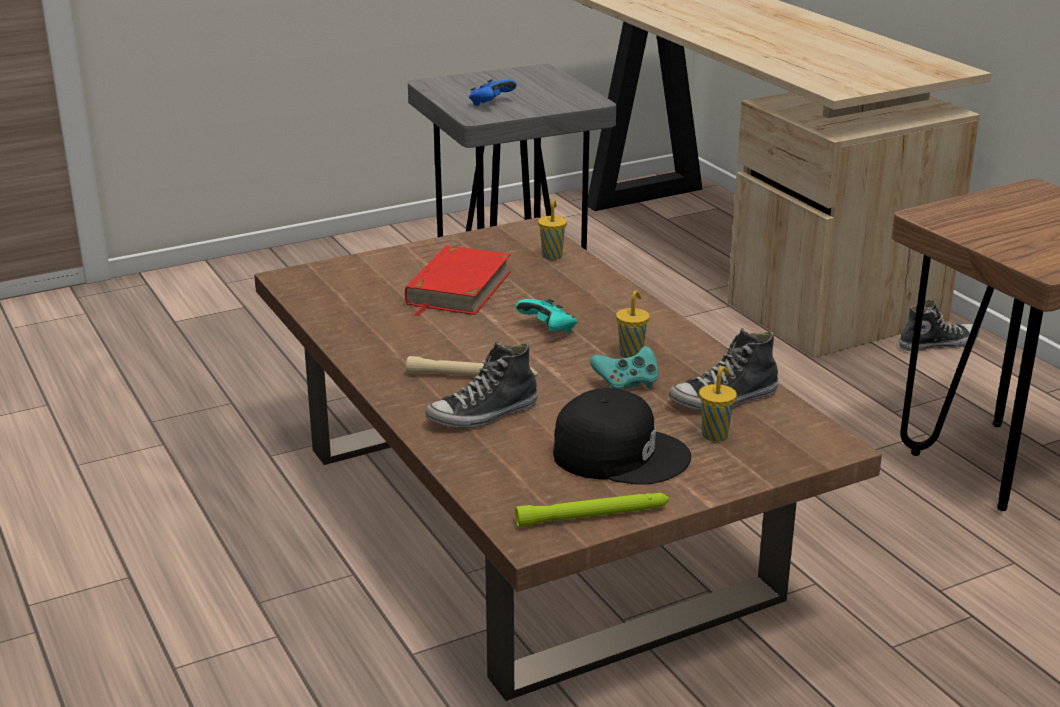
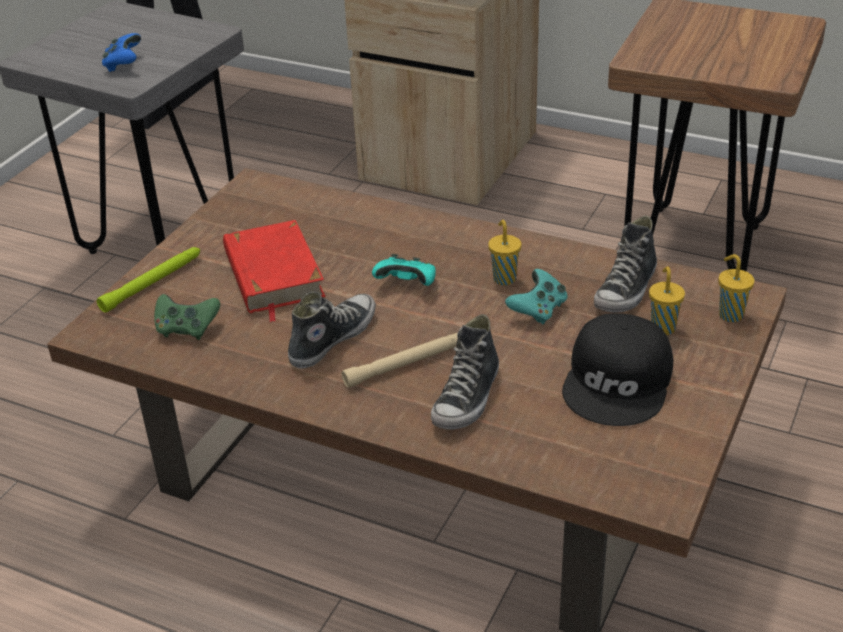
camera: 35 degrees left, 10 degrees up
green flashlight [515,493,669,527] -> green flashlight moved to [97,247,200,313]
yellow cup [538,199,567,260] -> yellow cup moved to [719,254,754,322]
black cap [553,388,691,485] -> black cap turned 135 degrees clockwise [562,313,673,426]
shoe [899,300,979,351] -> shoe moved to [288,292,376,368]
none -> green game controller [154,294,220,340]

